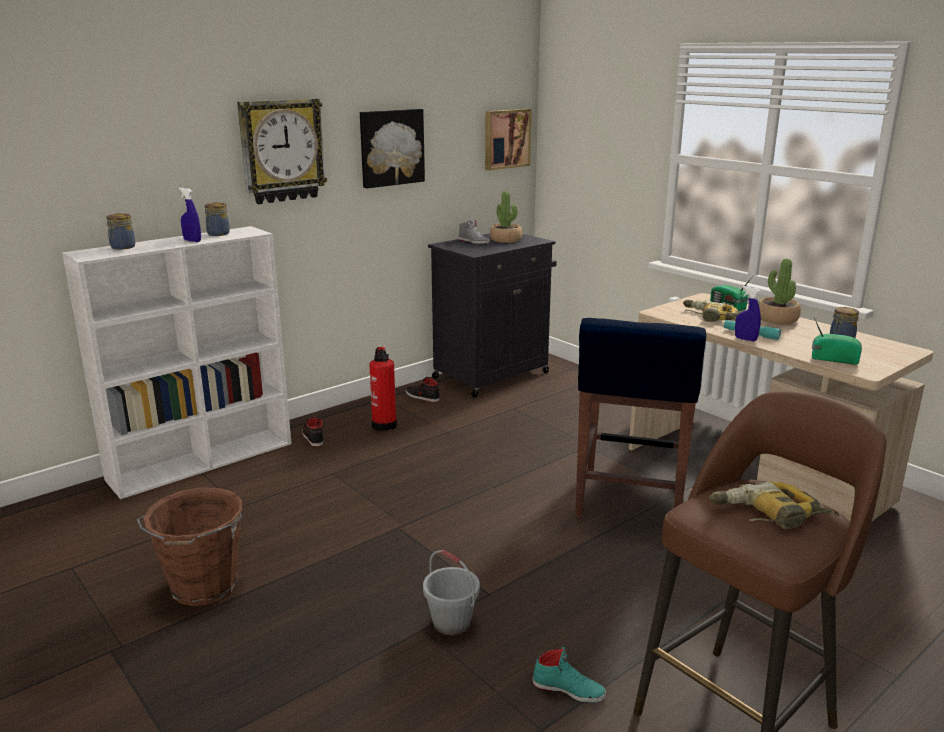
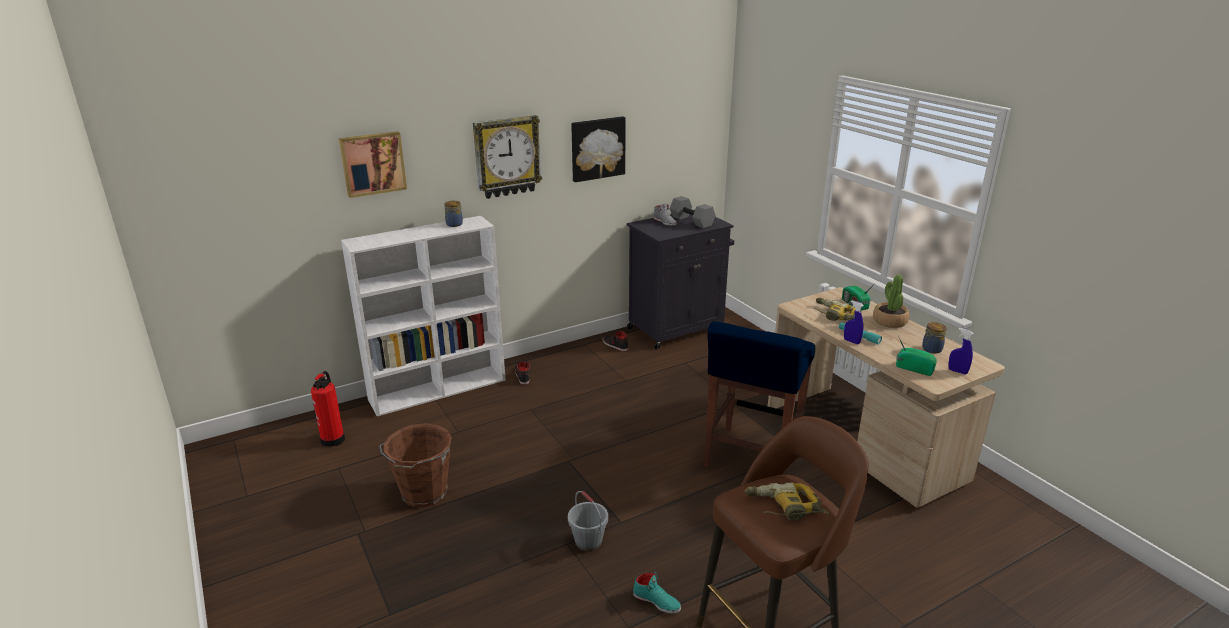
camera: 10 degrees right, 5 degrees up
jar [106,213,135,250] -> none
blue spray bottle [179,188,201,242] -> blue spray bottle moved to [948,328,974,375]
fire extinguisher [369,347,397,431] -> fire extinguisher moved to [311,371,345,447]
picture [485,109,532,170] -> picture moved to [339,131,407,198]
potted plant [490,191,522,243] -> grey dumbbell [670,196,716,228]

